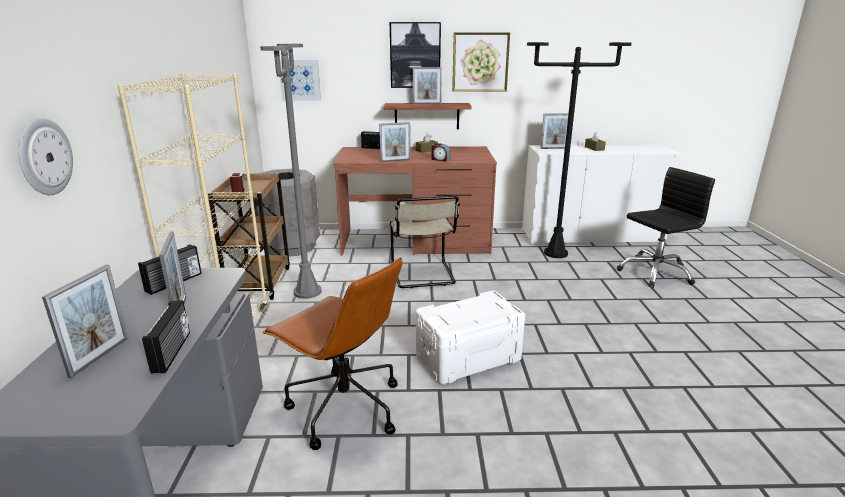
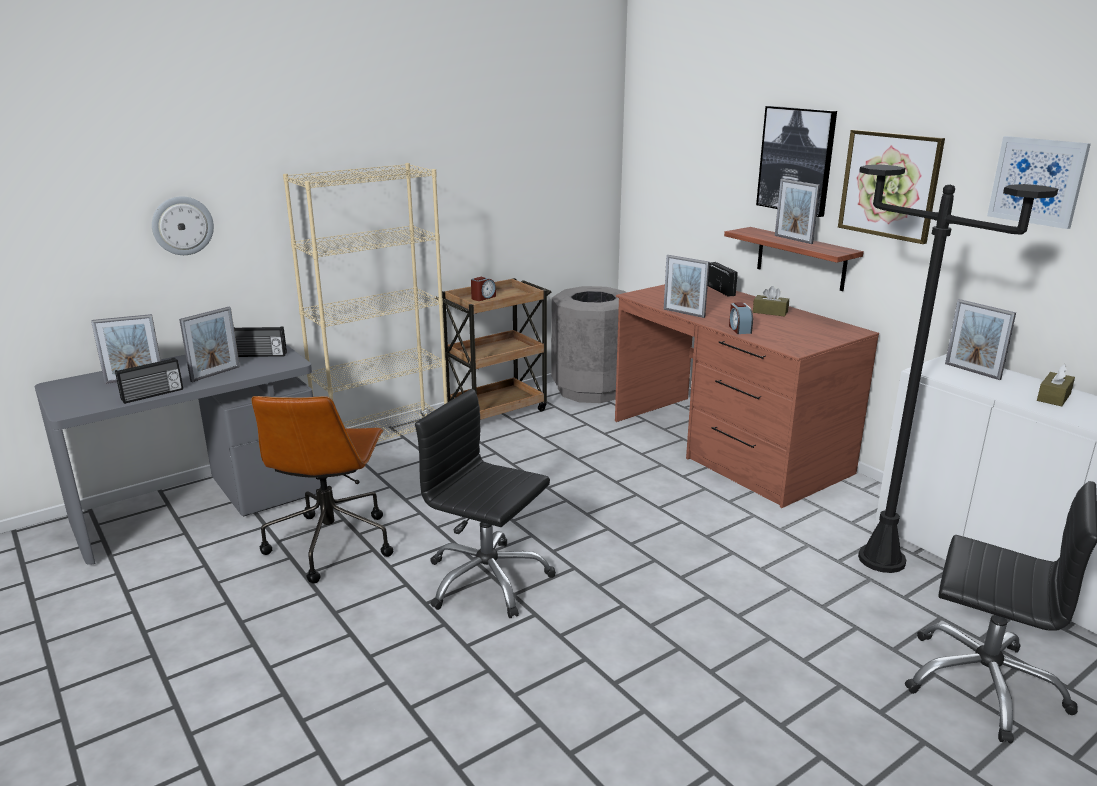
camera: 55 degrees right, 0 degrees up
grey floor lamp [260,44,321,299] -> none
picture [280,60,321,101] -> picture moved to [987,136,1091,229]
beige chair [390,196,460,288] -> none
white storage box [416,291,525,384] -> black office chair [415,389,556,618]

